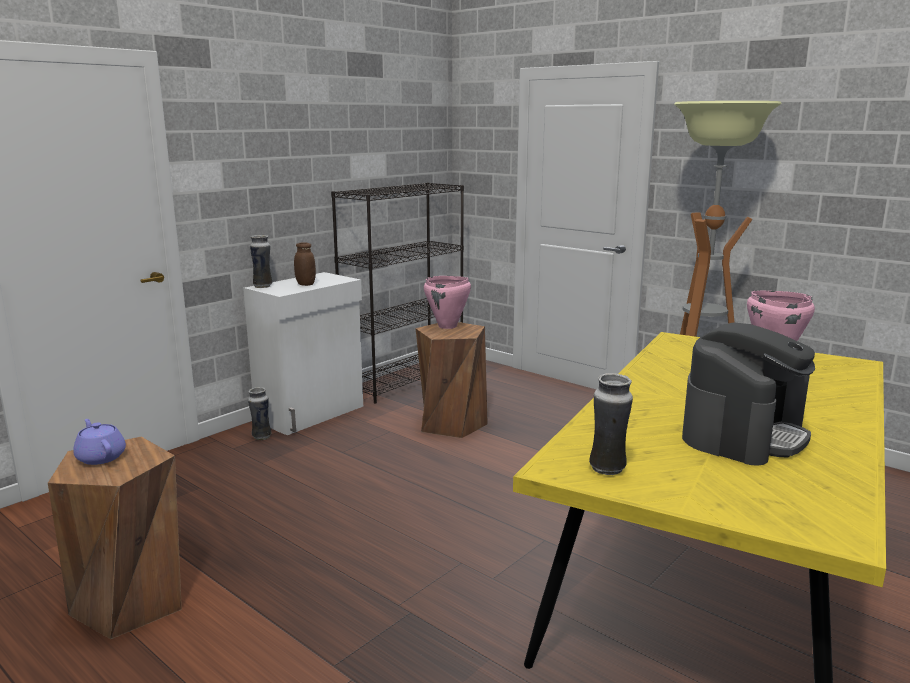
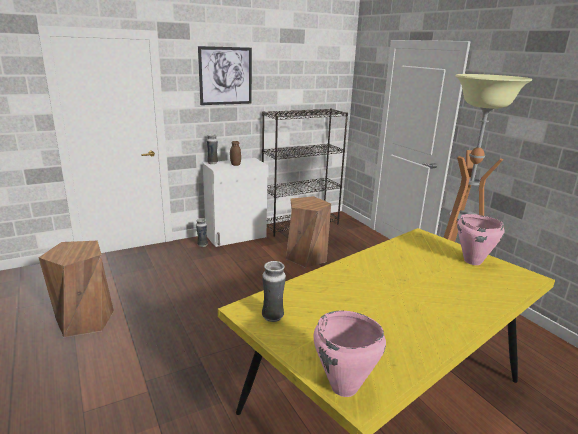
camera: 20 degrees right, 5 degrees up
purple teapot [73,419,126,465] -> none
pink cooking pot [424,276,471,329] -> pink cooking pot moved to [313,311,386,397]
coffee machine [682,322,815,466] -> none
none -> picture [198,46,252,105]

